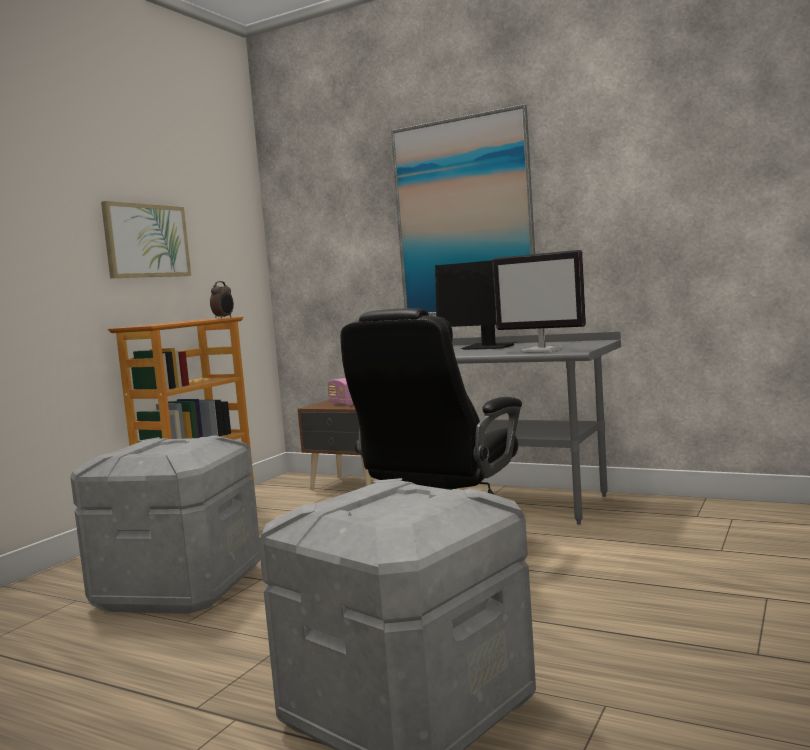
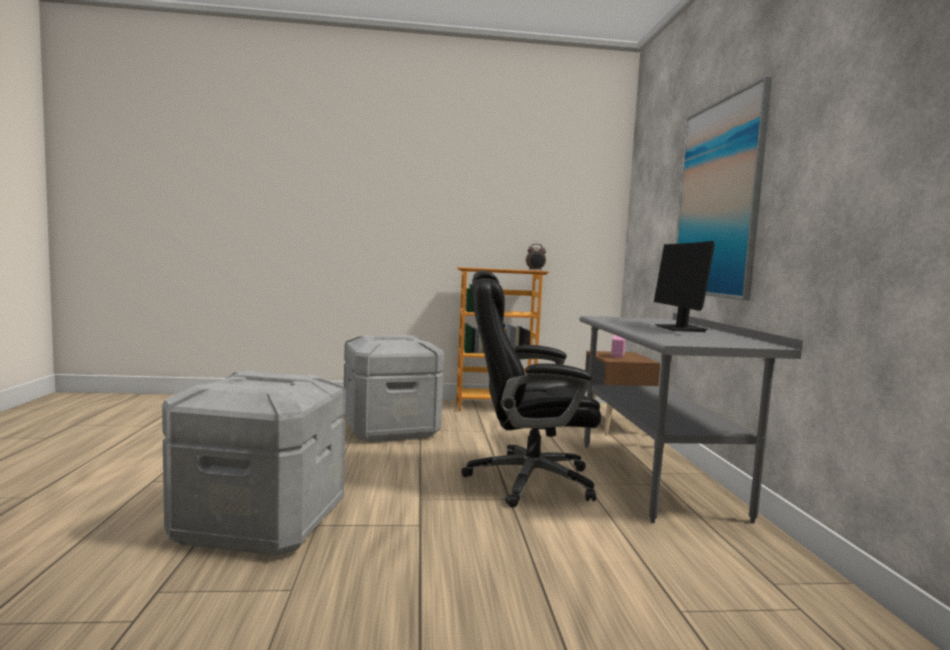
camera: 55 degrees right, 0 degrees up
picture [101,201,191,278] -> none
monitor [492,250,586,353] -> none

